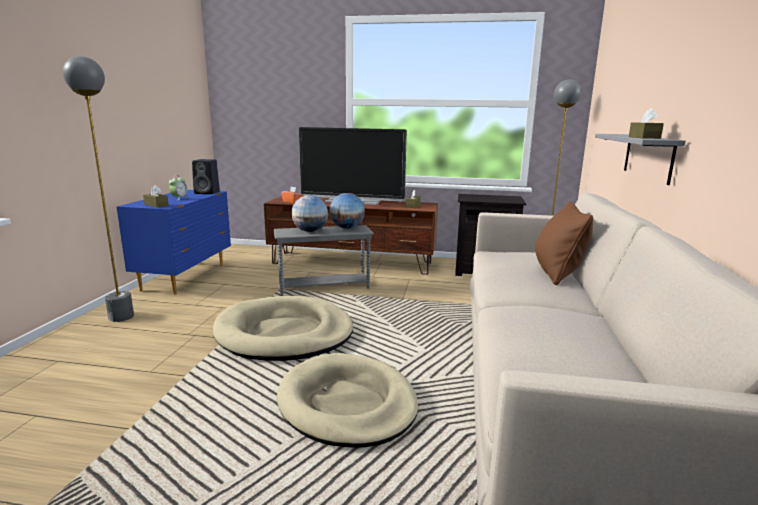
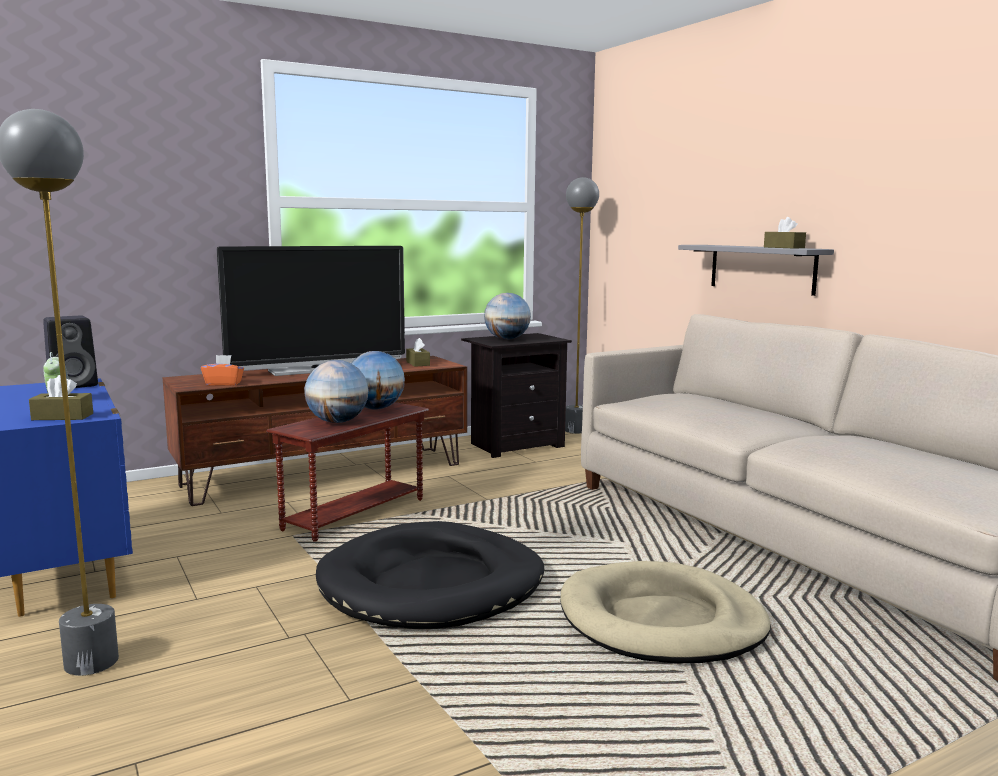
camera: 40 degrees left, 5 degrees down
beige dog bed [213,296,354,361] -> black dog bed [316,521,544,629]
grey side table [274,225,374,295] -> brown side table [266,402,429,541]
brown pillow [535,201,593,285] -> none
none -> globe [484,293,531,340]

